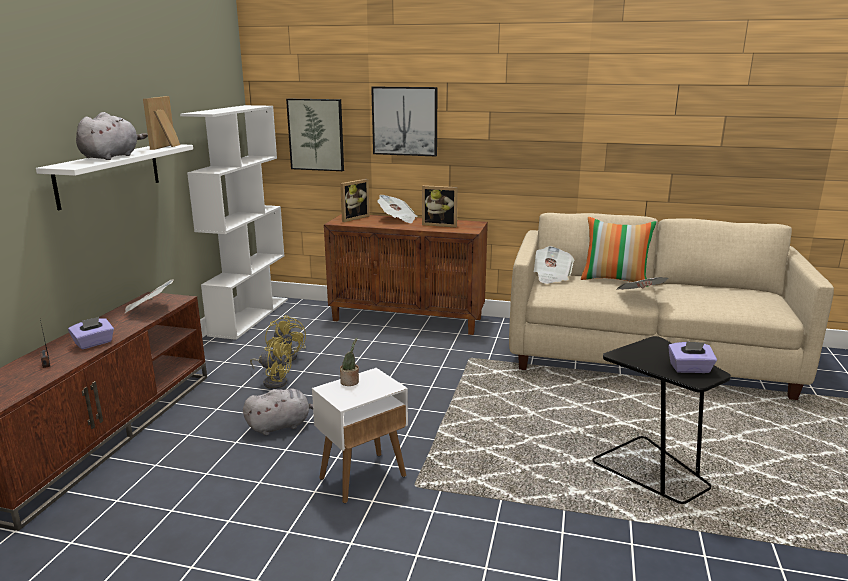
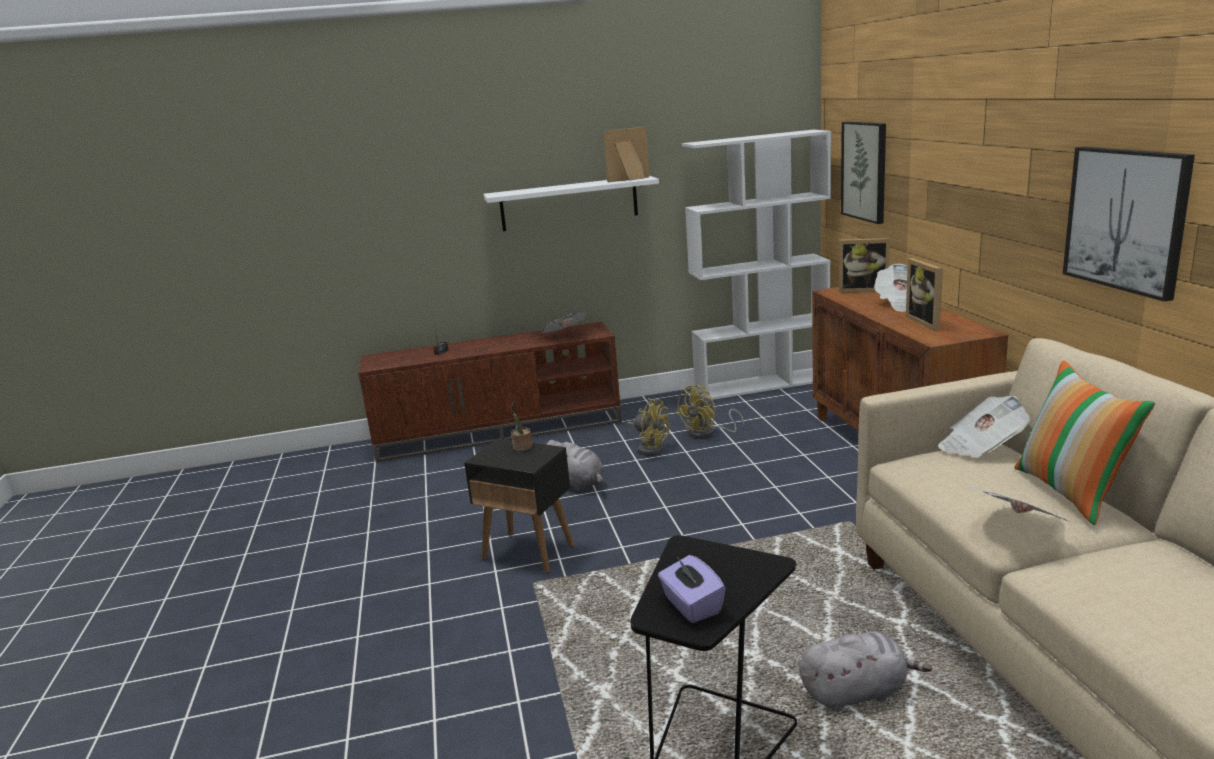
camera: 65 degrees right, 0 degrees up
purple tissue box [68,317,114,349] -> none
grey plush toy [76,112,148,160] -> grey plush toy moved to [799,632,932,711]
yellow fan [250,337,292,389] -> yellow fan turned 45 degrees counterclockwise [626,398,670,456]
white side table [312,368,408,503] -> black side table [464,438,574,573]
picture [371,87,438,156] -> picture moved to [1063,147,1195,302]

